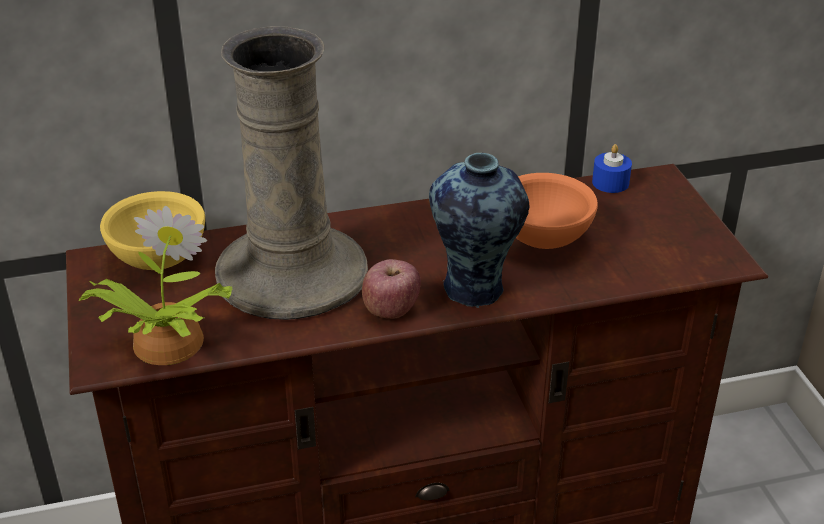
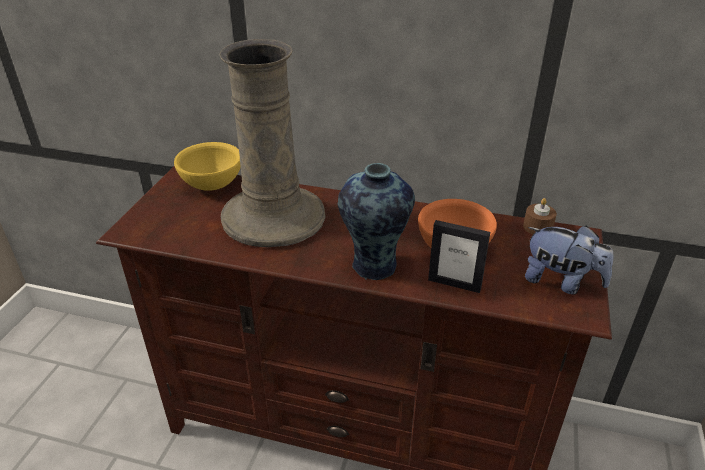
camera: 30 degrees right, 0 degrees up
potted plant [79,206,232,365] -> none
apple [362,259,421,319] -> none
blue candle [592,144,632,193] -> brown candle [523,198,557,234]
none -> picture frame [428,220,490,293]
none -> plush toy [525,225,613,294]

